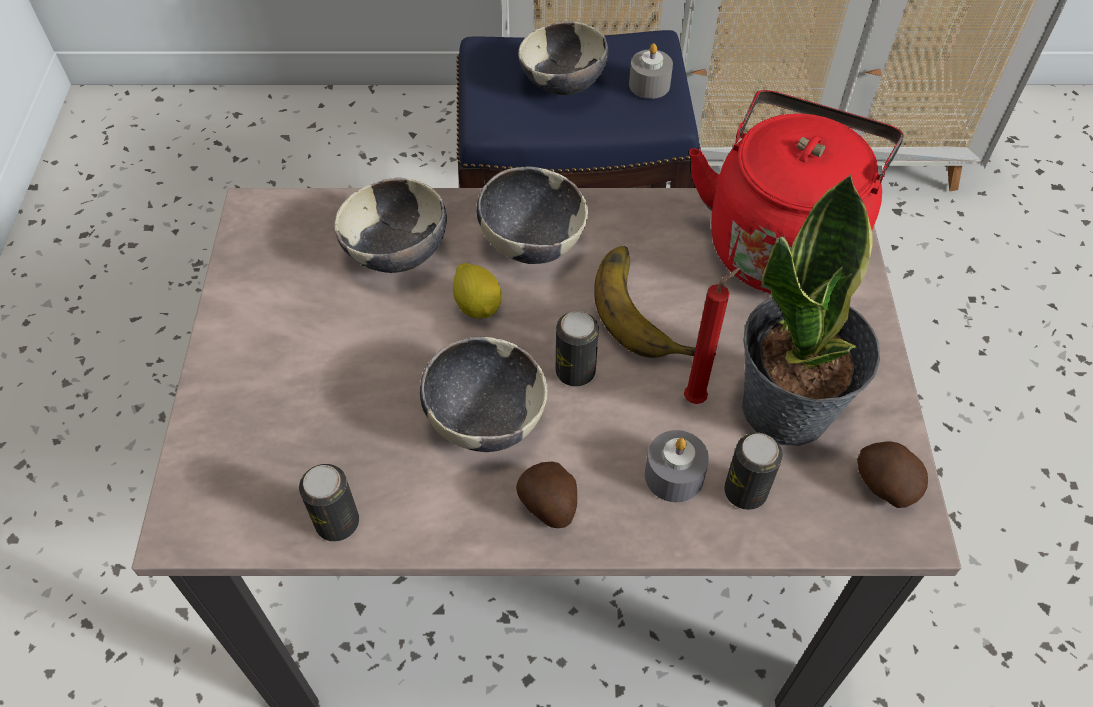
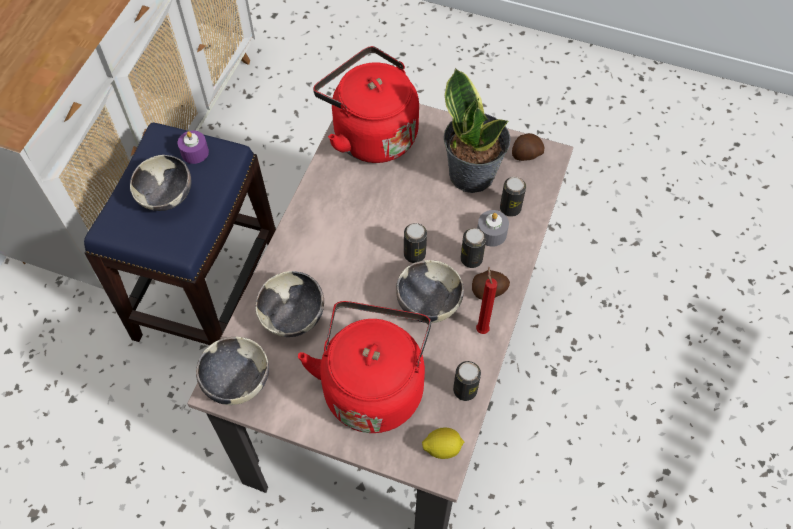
camera: 70 degrees left, 5 degrees up
lemon [453,263,502,319] -> lemon moved to [422,428,464,459]
bowl [476,166,588,264] -> bowl moved to [196,337,269,405]
banana [594,246,716,358] -> none
grey candle [629,43,673,99] -> purple candle [178,131,209,164]
red candle [684,268,740,404] -> red candle moved to [476,267,497,334]
none -> red kettle [298,301,431,433]
none -> can [461,228,486,268]

